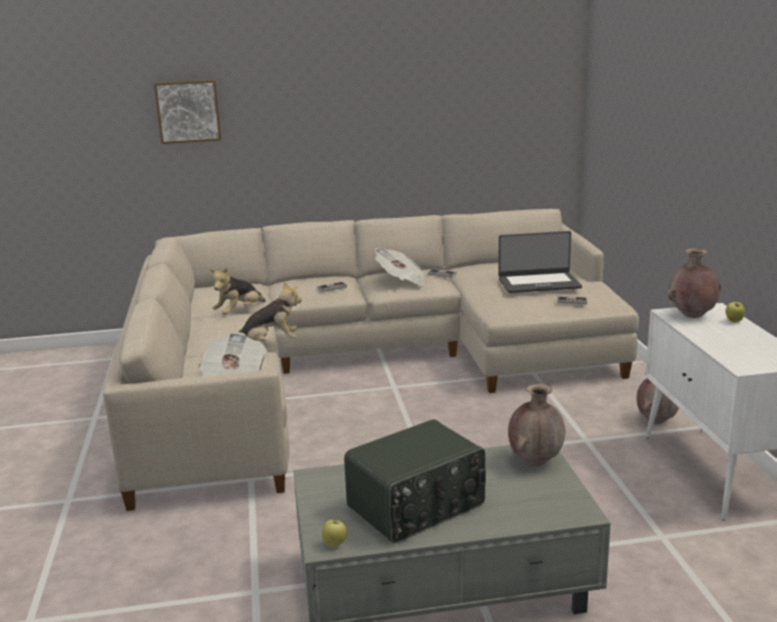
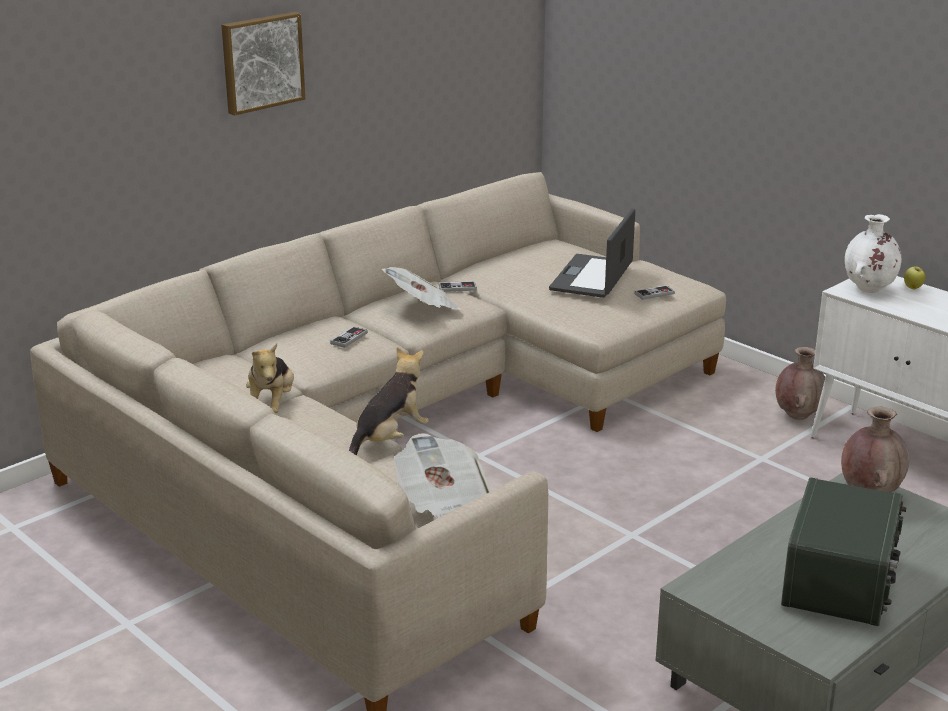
camera: 35 degrees left, 5 degrees up
picture [154,80,221,144] -> picture moved to [221,12,305,116]
apple [322,520,347,547] -> none
laptop [498,231,582,293] -> laptop turned 150 degrees clockwise [549,208,635,298]
brown vase [667,248,721,318] -> white vase [845,214,902,293]

